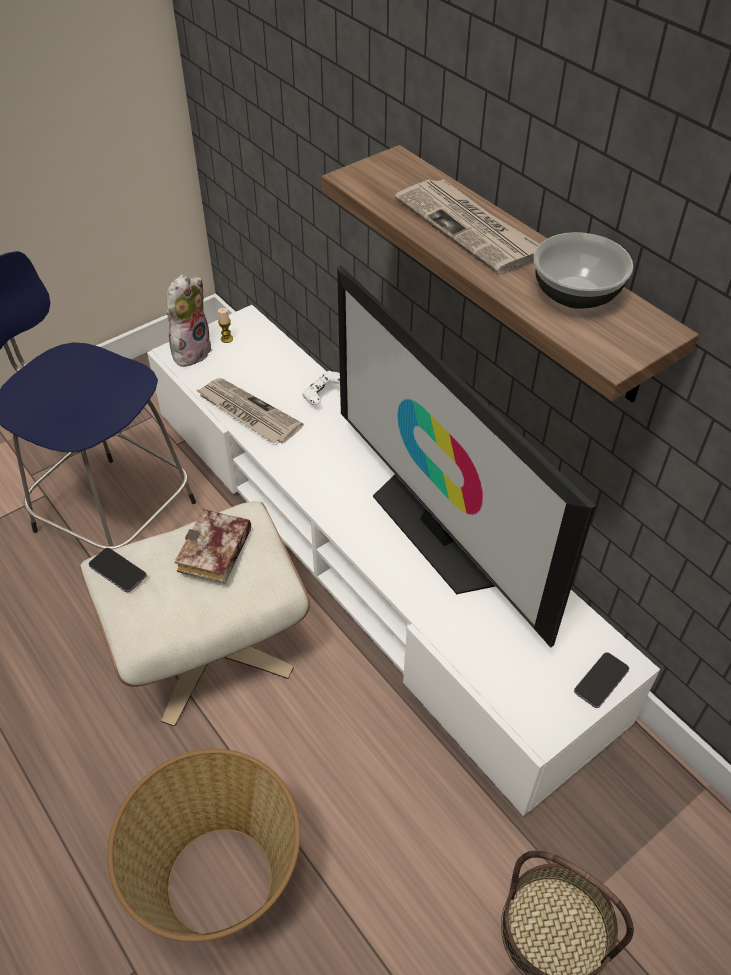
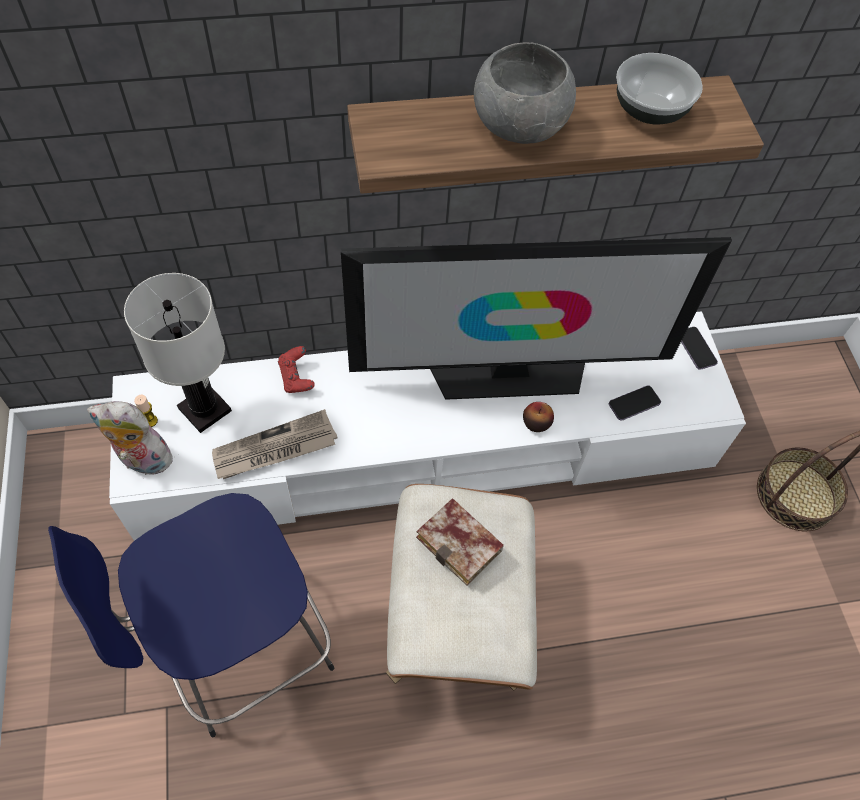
camera: 65 degrees left, 10 degrees up
phone [89,548,147,592] -> phone moved to [609,385,661,421]
basket [107,749,300,942] -> none
plush toy [166,274,212,367] -> plush toy turned 45 degrees counterclockwise [87,401,176,475]
white game controller [302,371,340,405] -> red game controller [278,346,315,393]
newspaper [395,179,539,274] -> grey bowl [474,42,576,144]
none -> white table lamp [124,273,232,433]
none -> apple [523,402,554,432]

